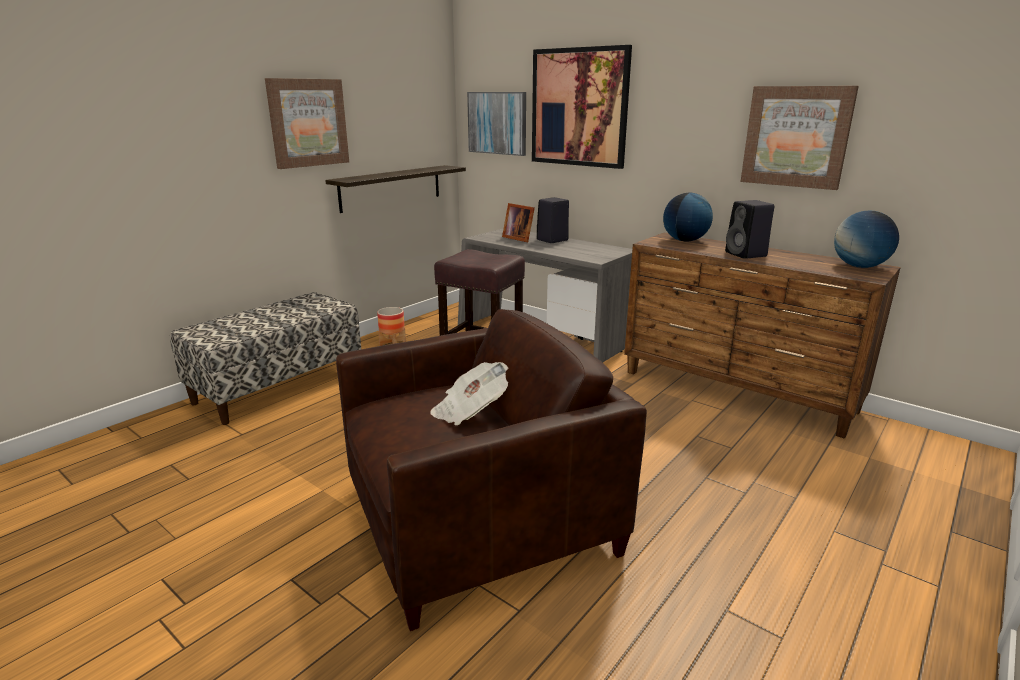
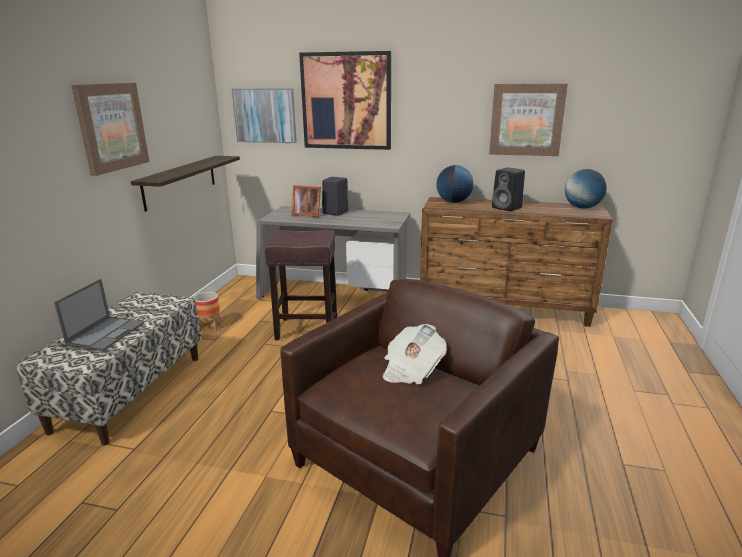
camera: 25 degrees left, 0 degrees up
none -> laptop [54,279,144,351]

